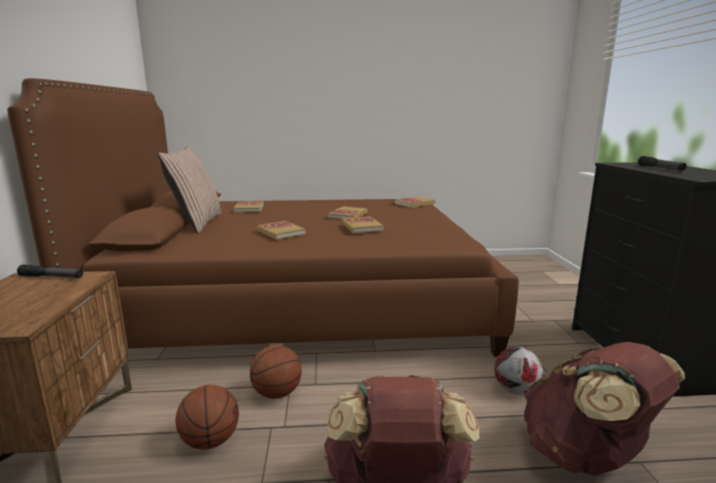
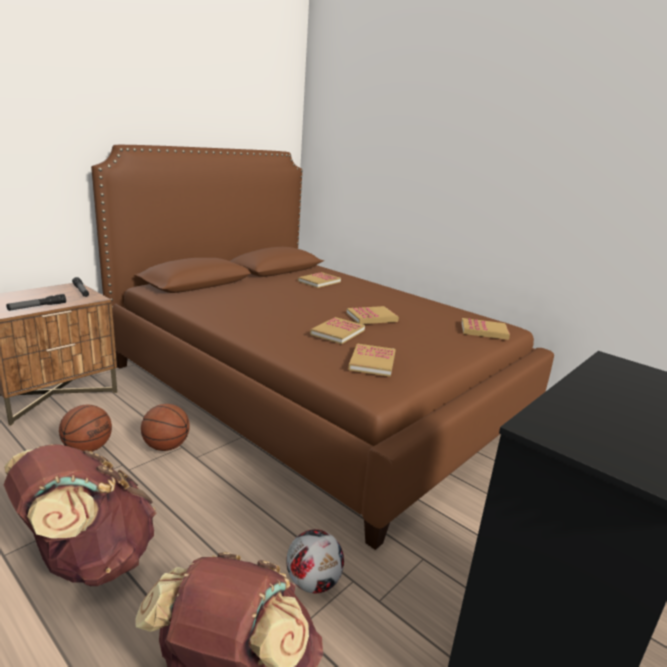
camera: 45 degrees right, 5 degrees up
pillow [158,146,222,233] -> none
book [257,221,306,240] -> book moved to [348,344,396,377]
flashlight [638,156,687,171] -> flashlight moved to [6,294,66,311]

